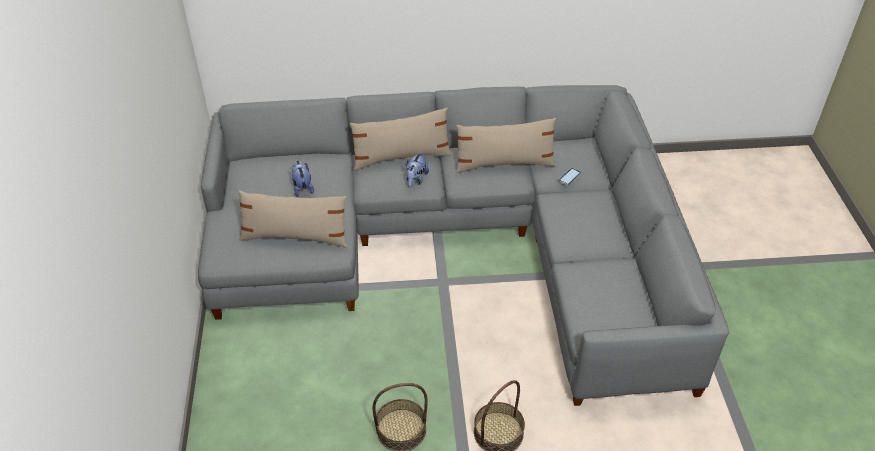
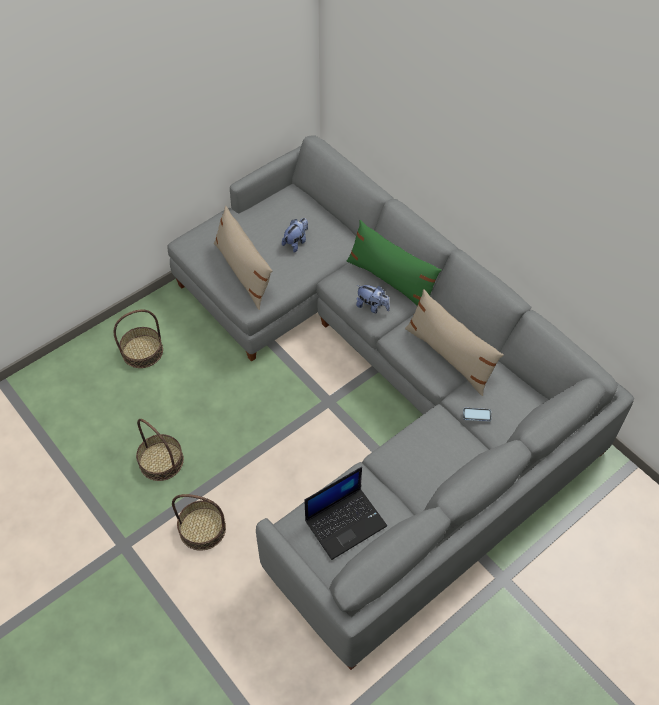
camera: 55 degrees right, 10 degrees up
beige pillow [350,108,452,171] -> green pillow [347,220,442,305]
plush toy [406,152,429,187] -> plush toy turned 135 degrees counterclockwise [356,285,390,313]
none -> basket [114,309,163,368]
none -> laptop [305,467,387,560]

